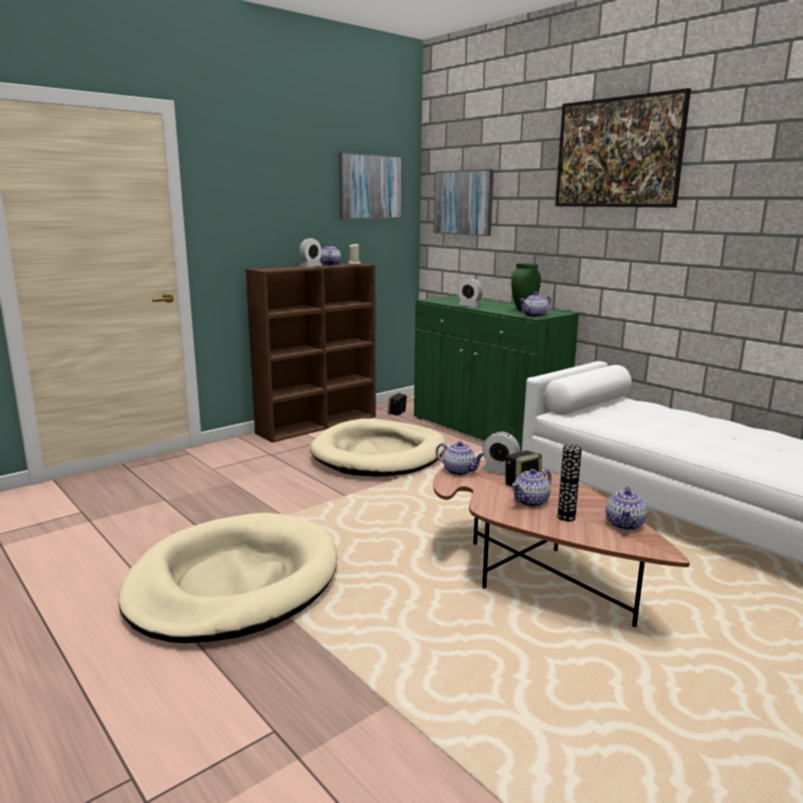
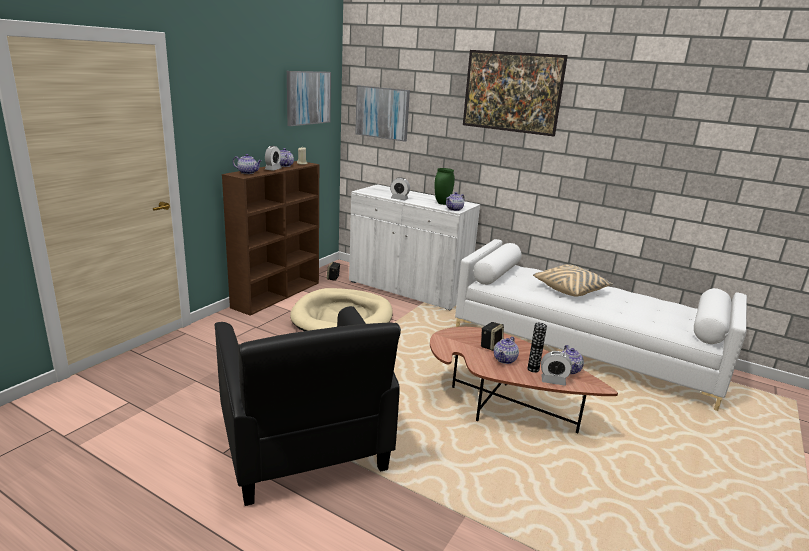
camera: 20 degrees left, 5 degrees up
beige dog bed [118,513,337,643] -> black armchair [214,306,401,506]
green cabinet [414,295,579,452] -> white cabinet [349,184,480,310]
teapot [436,441,484,476] -> teapot moved to [233,154,262,174]
alarm clock [483,432,520,474] -> alarm clock moved to [541,351,572,386]
none -> beige pillow [533,265,613,297]

